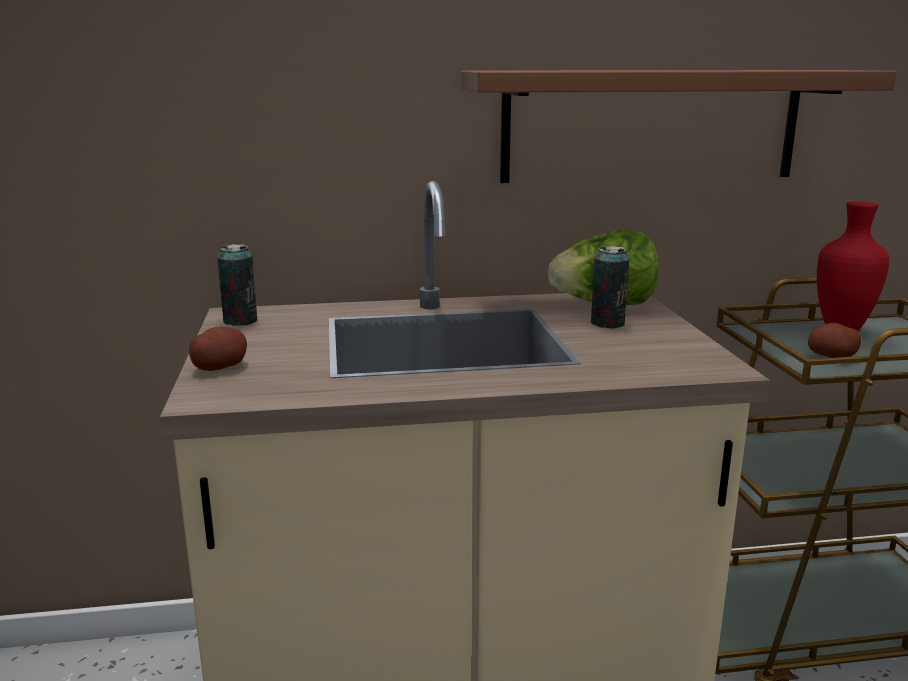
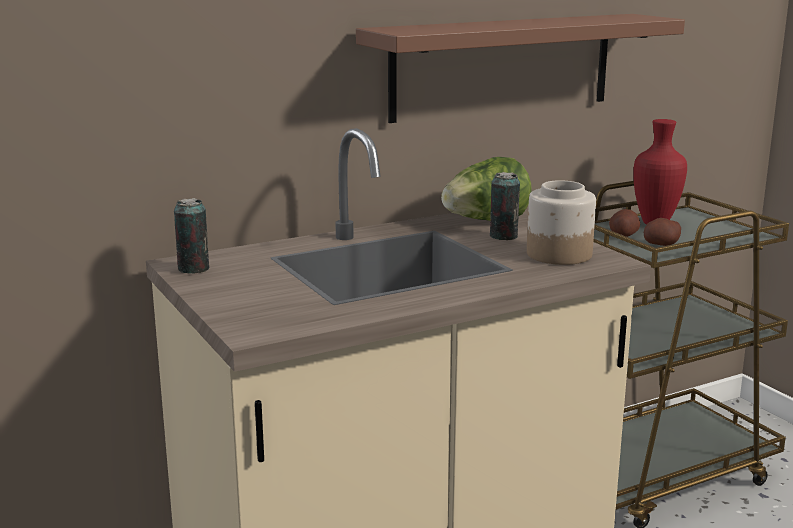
camera: 20 degrees left, 0 degrees up
potato [189,326,247,371] -> potato moved to [609,209,640,237]
none -> jar [527,180,596,265]

